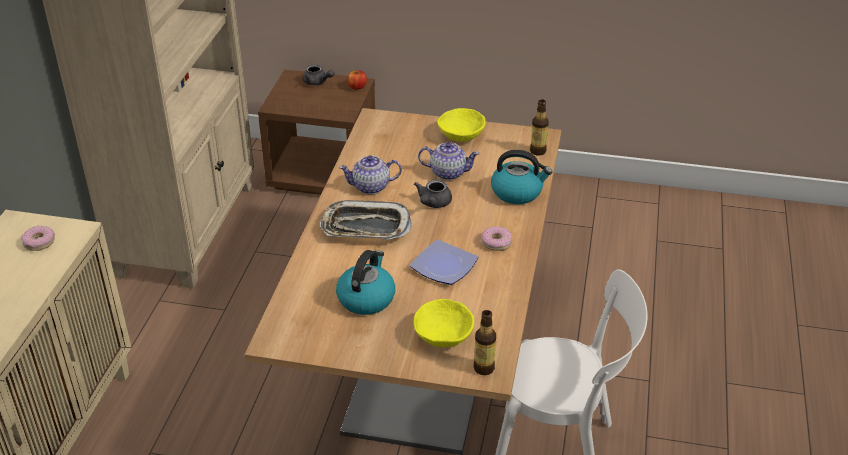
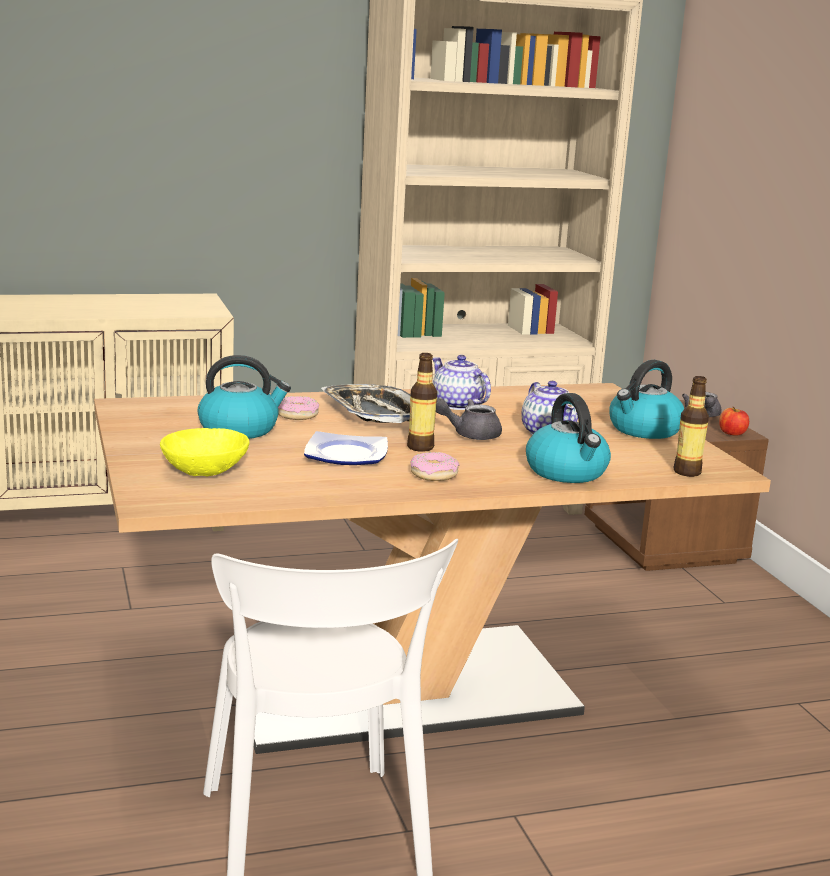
camera: 60 degrees right, 20 degrees down
donut [21,226,55,251] -> donut moved to [278,396,319,420]
yellow bowl [437,108,486,142] -> kettle [609,360,684,439]
bottle [474,310,496,375] -> bottle moved to [407,353,437,452]

